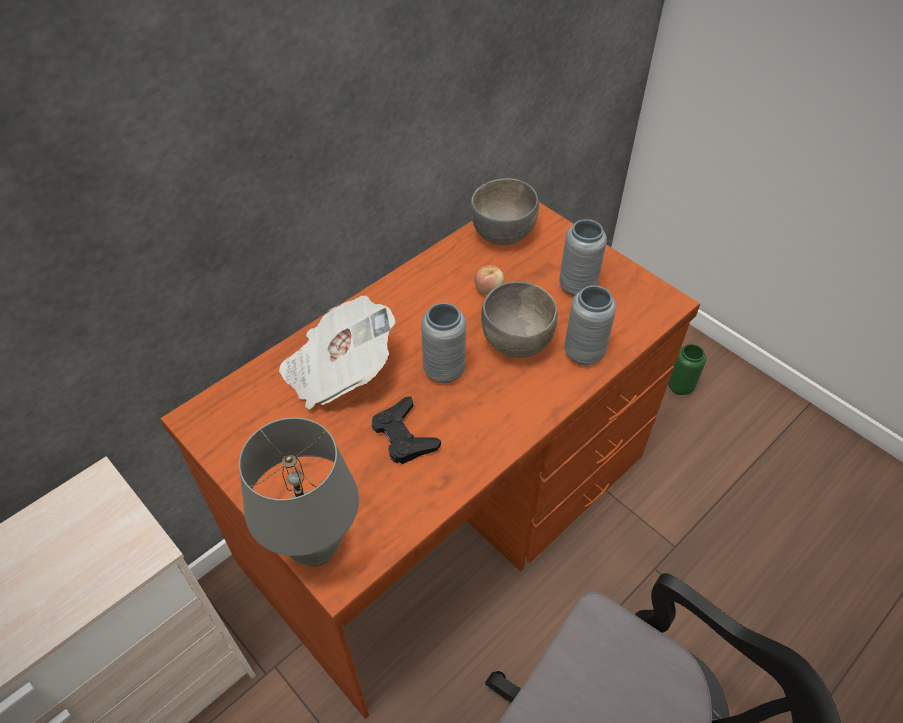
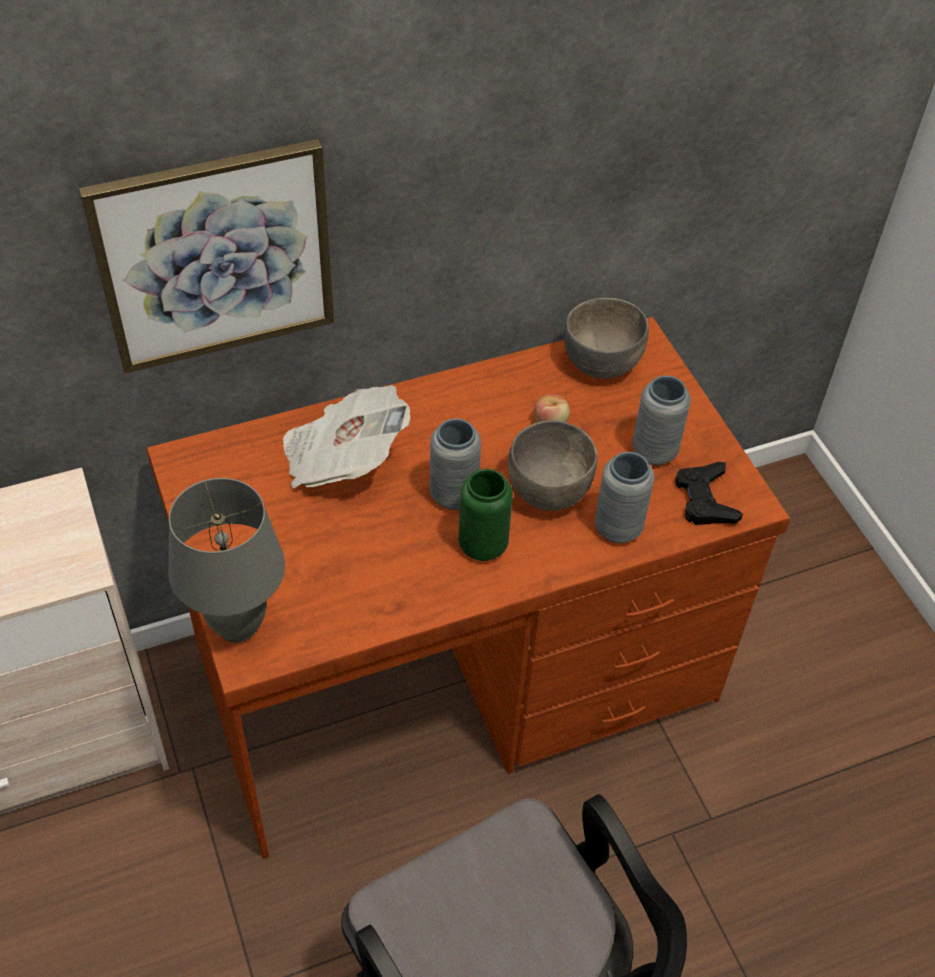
camera: 20 degrees right, 0 degrees up
black game controller [372,396,441,464] -> black game controller moved to [675,462,743,525]
green vase [668,344,706,395] -> green vase moved to [458,469,513,561]
none -> picture [79,139,334,373]

